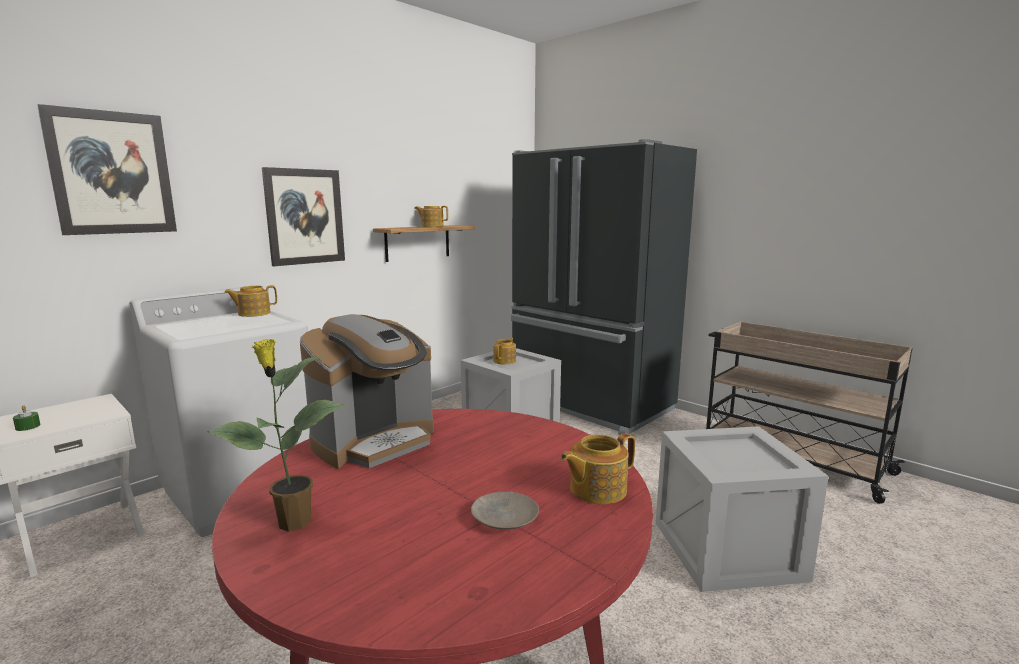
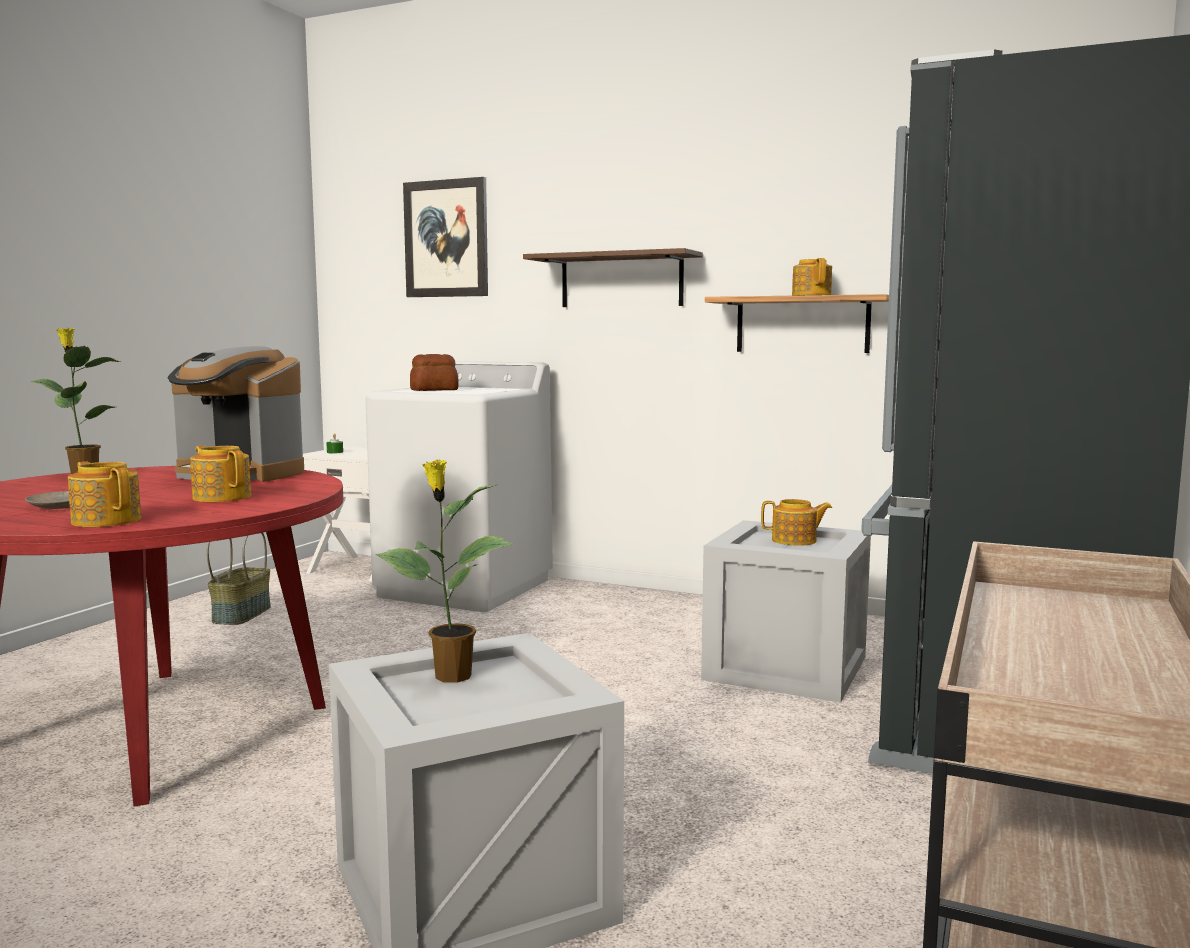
camera: 70 degrees right, 5 degrees down
teapot [224,285,277,317] -> teapot moved to [190,445,251,502]
picture [262,167,345,266] -> brown shelf [523,248,703,307]
none -> basket [207,533,271,625]
none -> potted plant [375,460,513,683]
none -> bread [410,354,459,391]

